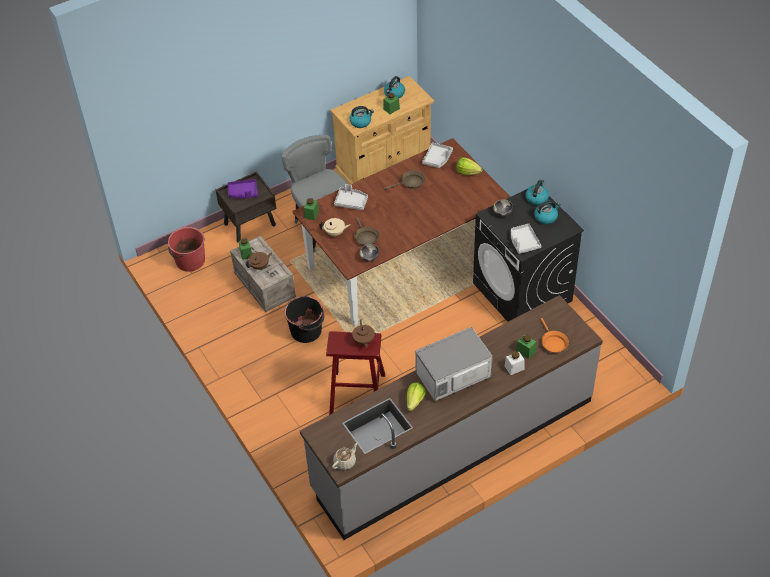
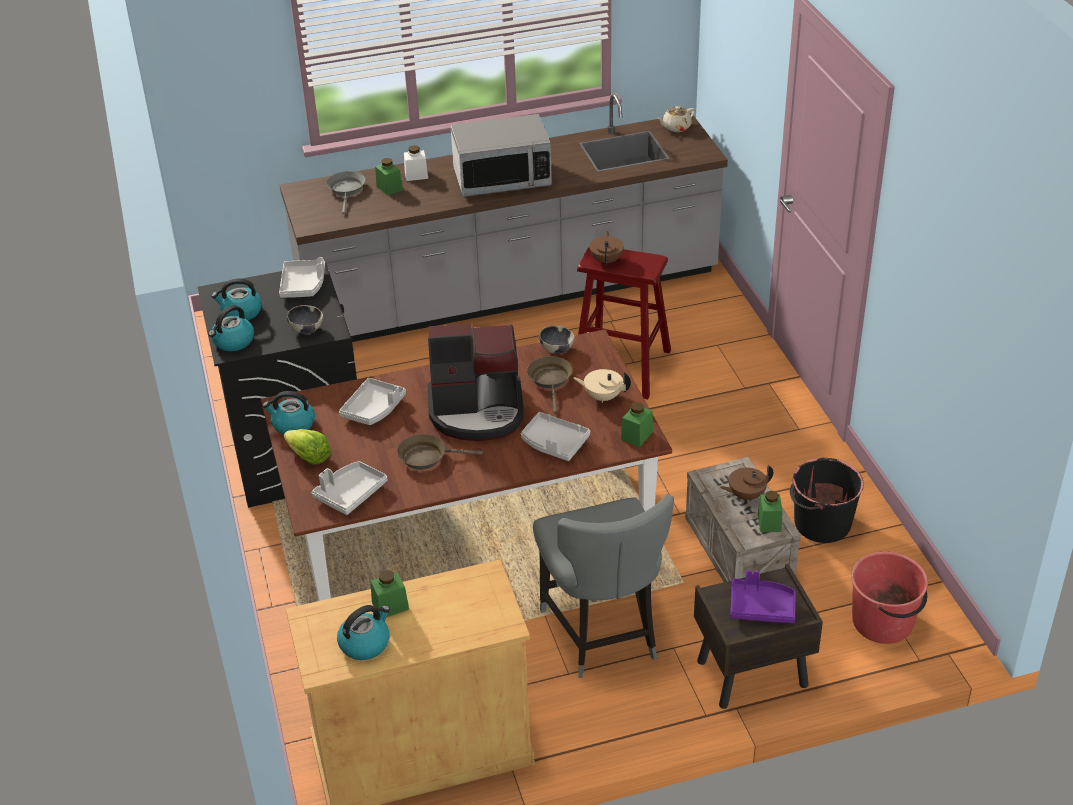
camera: 165 degrees left, 10 degrees down
black bucket [284,296,324,343] -> black bucket moved to [790,458,864,543]
kettle [350,106,374,128] -> kettle moved to [263,391,315,435]
lettuce [406,383,426,411] -> none
orange frying pan [541,318,569,353] -> grey frying pan [326,171,365,214]
none -> grey tray [339,378,406,425]
none -> coffee machine [428,323,524,441]

